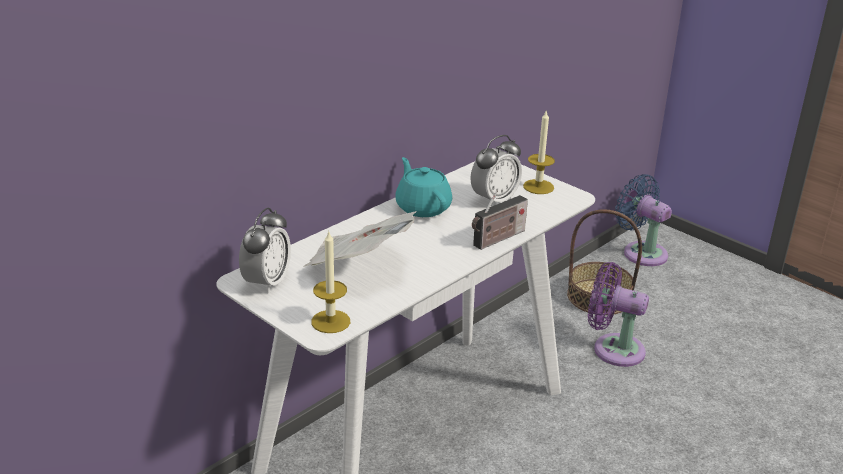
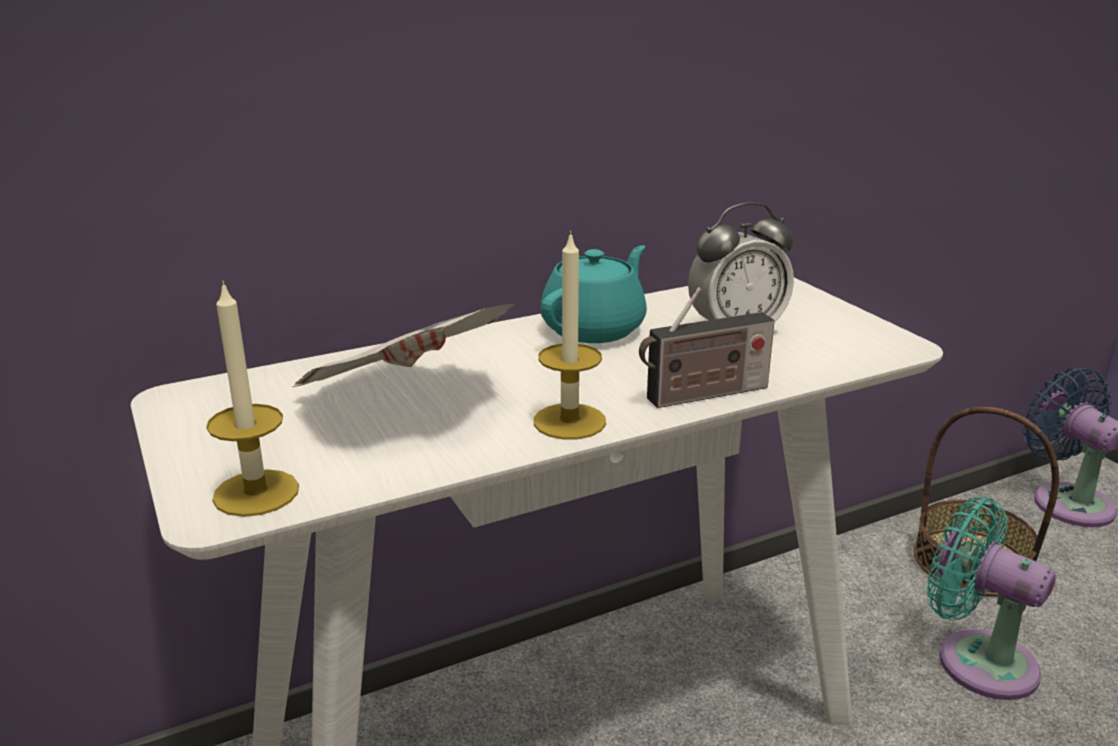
camera: 20 degrees right, 5 degrees down
alarm clock [239,208,291,294] -> none
turquoise teapot [395,157,452,217] -> turquoise teapot turned 45 degrees clockwise [541,245,647,343]
candle [523,111,555,194] -> candle moved to [534,231,606,440]
purple fan [588,262,649,367] -> turquoise fan [927,497,1056,700]

